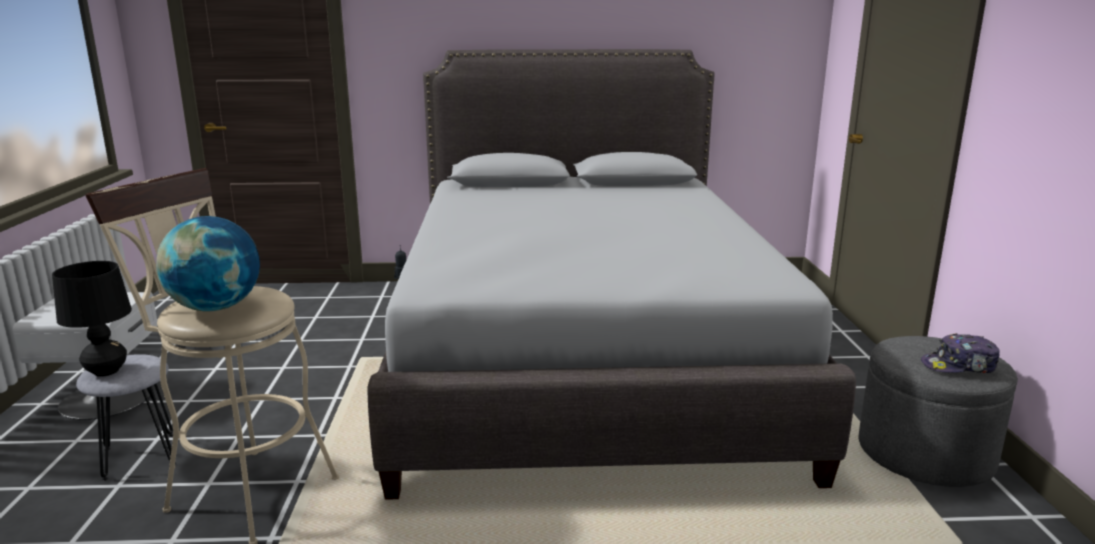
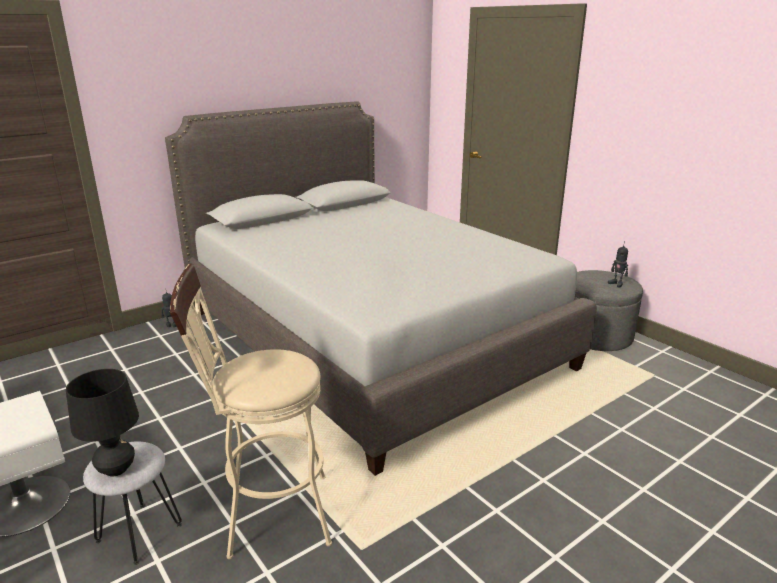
camera: 35 degrees left, 5 degrees up
globe [156,216,260,312] -> none
cap [921,333,1000,373] -> toy robot [608,241,628,288]

